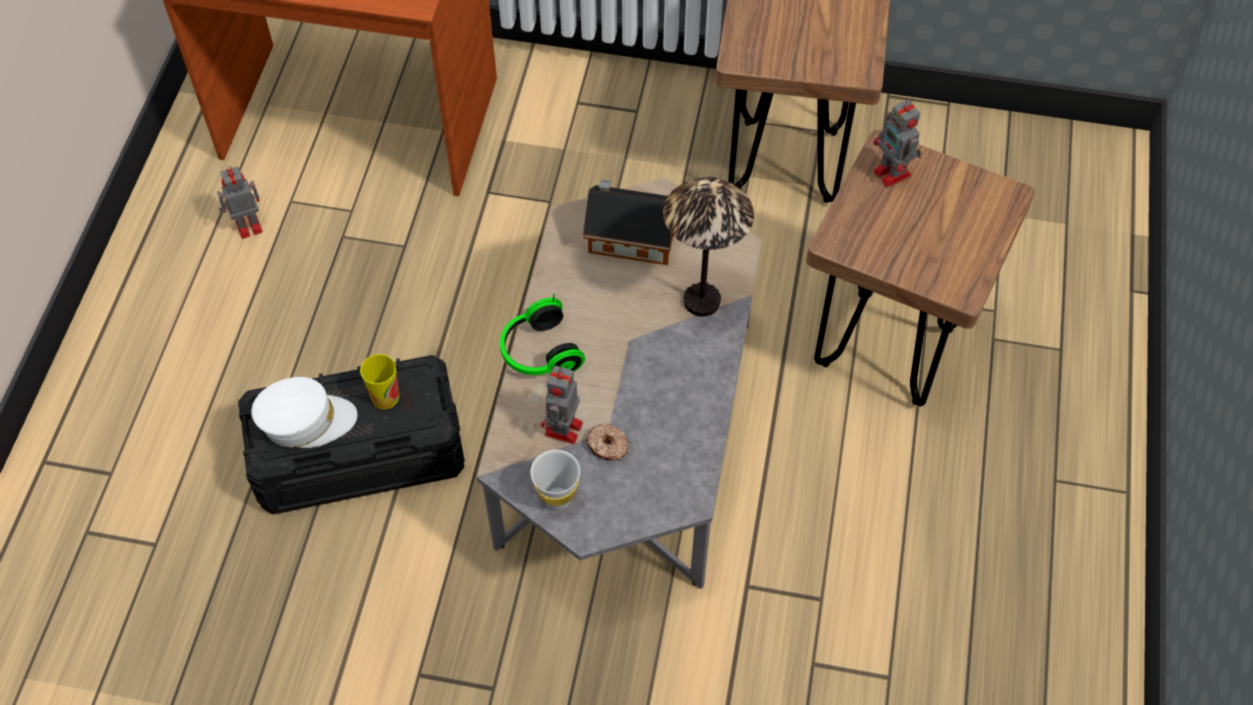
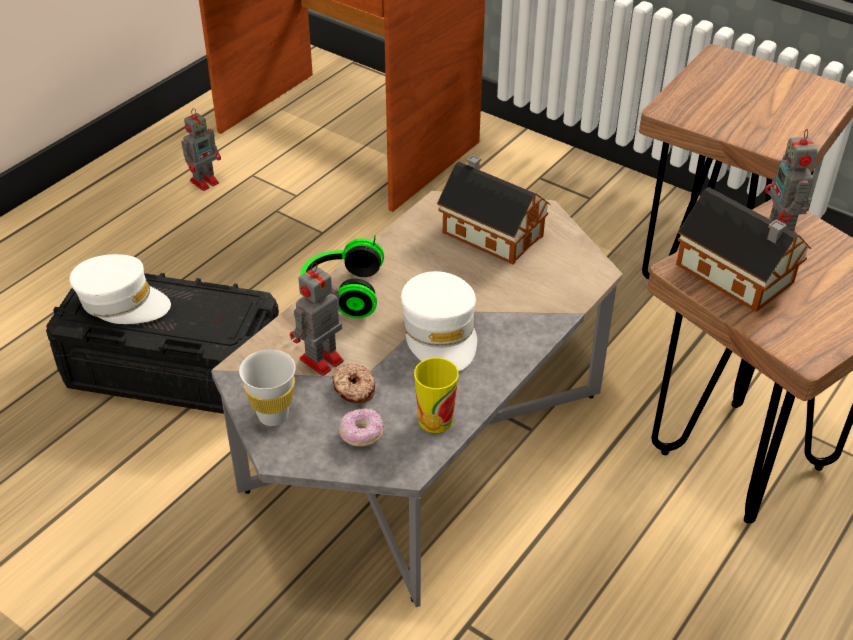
camera: 25 degrees right, 15 degrees down
toy robot [217,166,263,239] -> toy robot turned 135 degrees clockwise [181,108,221,191]
cup [360,354,399,409] -> cup moved to [414,358,459,433]
table lamp [663,177,754,317] -> none
none -> donut [339,408,384,447]
none -> white cap [401,271,477,371]
none -> toy house [676,187,811,312]

